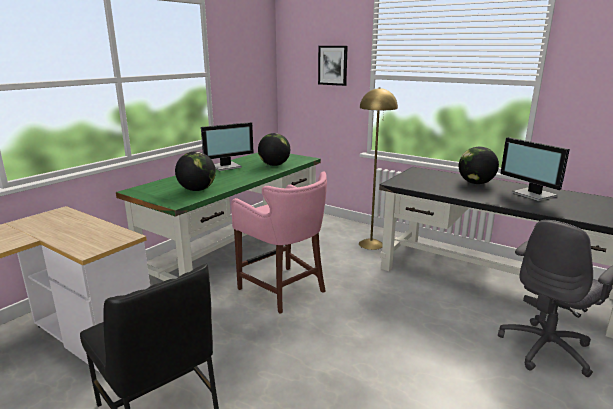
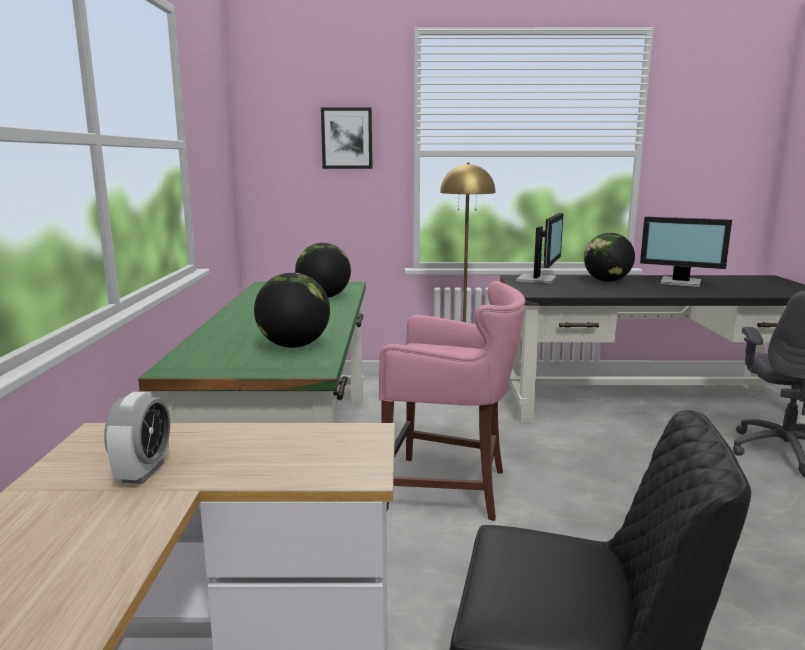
camera: 35 degrees left, 5 degrees down
monitor [201,122,254,171] -> monitor moved to [516,213,564,284]
none -> alarm clock [104,392,170,484]

